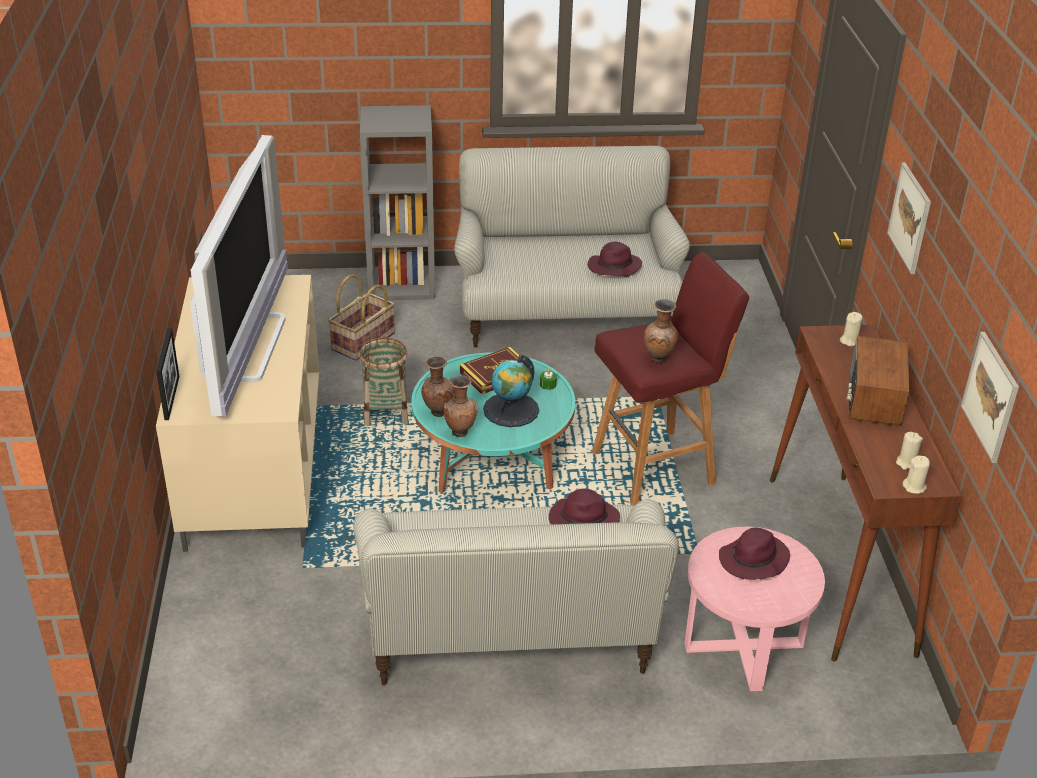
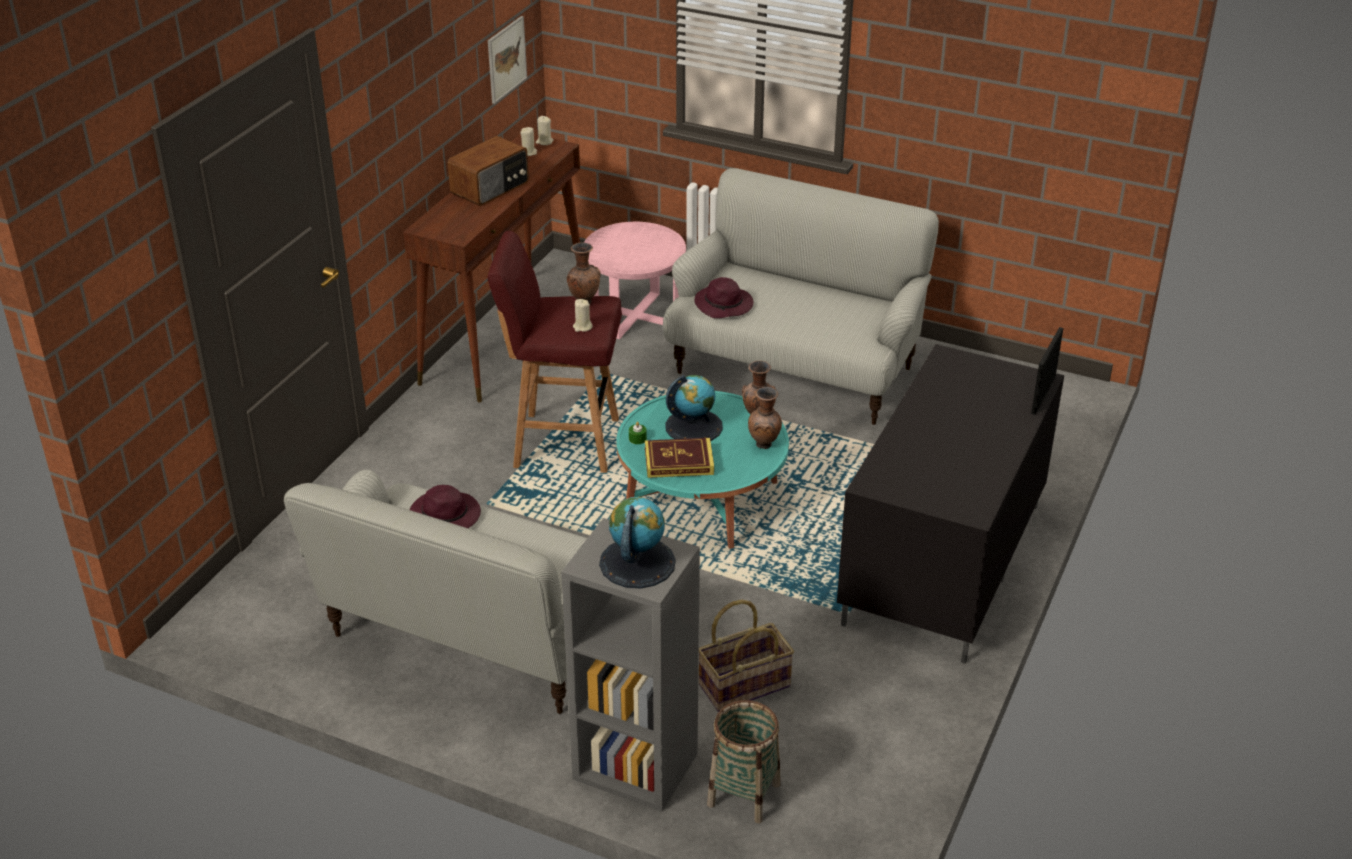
camera: 150 degrees left, 0 degrees up
beige tv stand [156,275,319,552] -> black tv stand [837,344,1064,664]
television [190,135,288,416] -> none
basket [359,338,408,426] -> basket moved to [707,700,780,823]
purple hat [719,528,790,580] -> none
beige candle [840,312,863,346] -> beige candle moved to [573,299,593,332]
picture [887,163,931,274] -> none
none -> globe [599,497,676,589]

